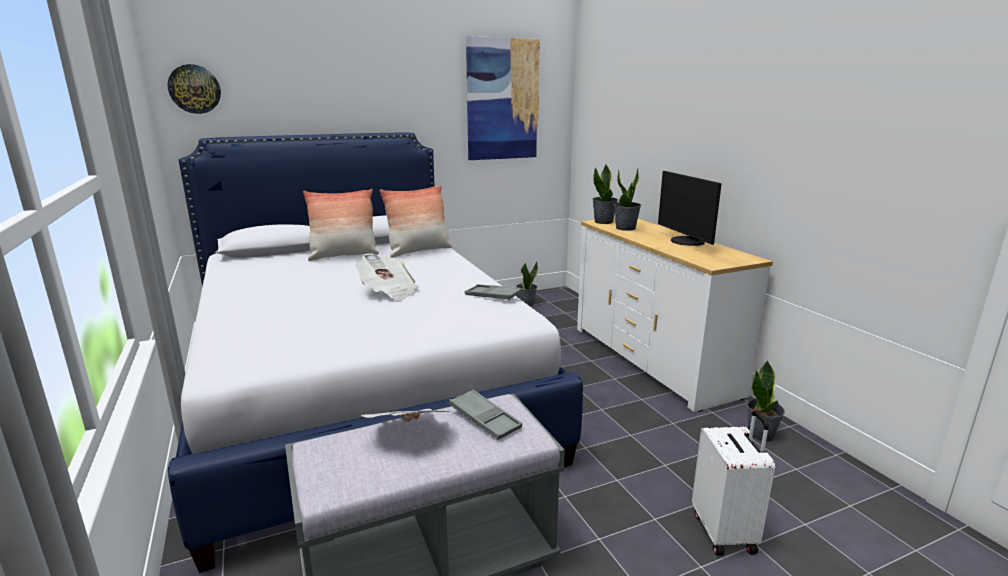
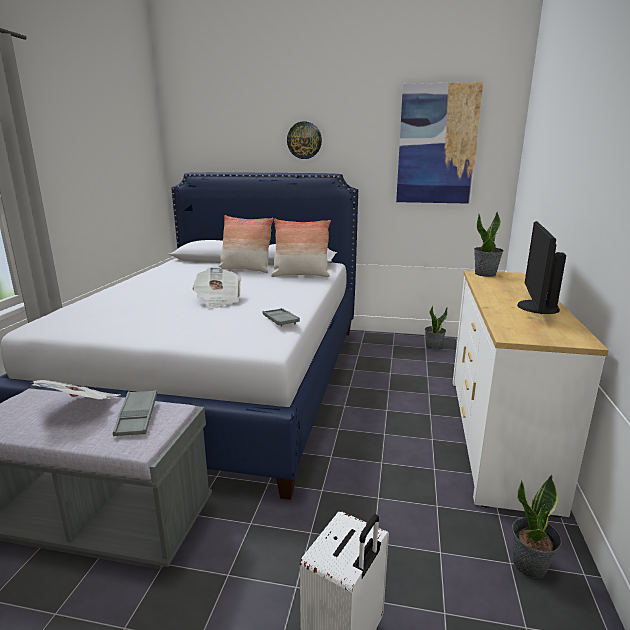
camera: 35 degrees right, 0 degrees up
wall clock [168,64,221,114] -> wall clock moved to [287,121,322,159]
potted plant [614,169,641,231] -> none

